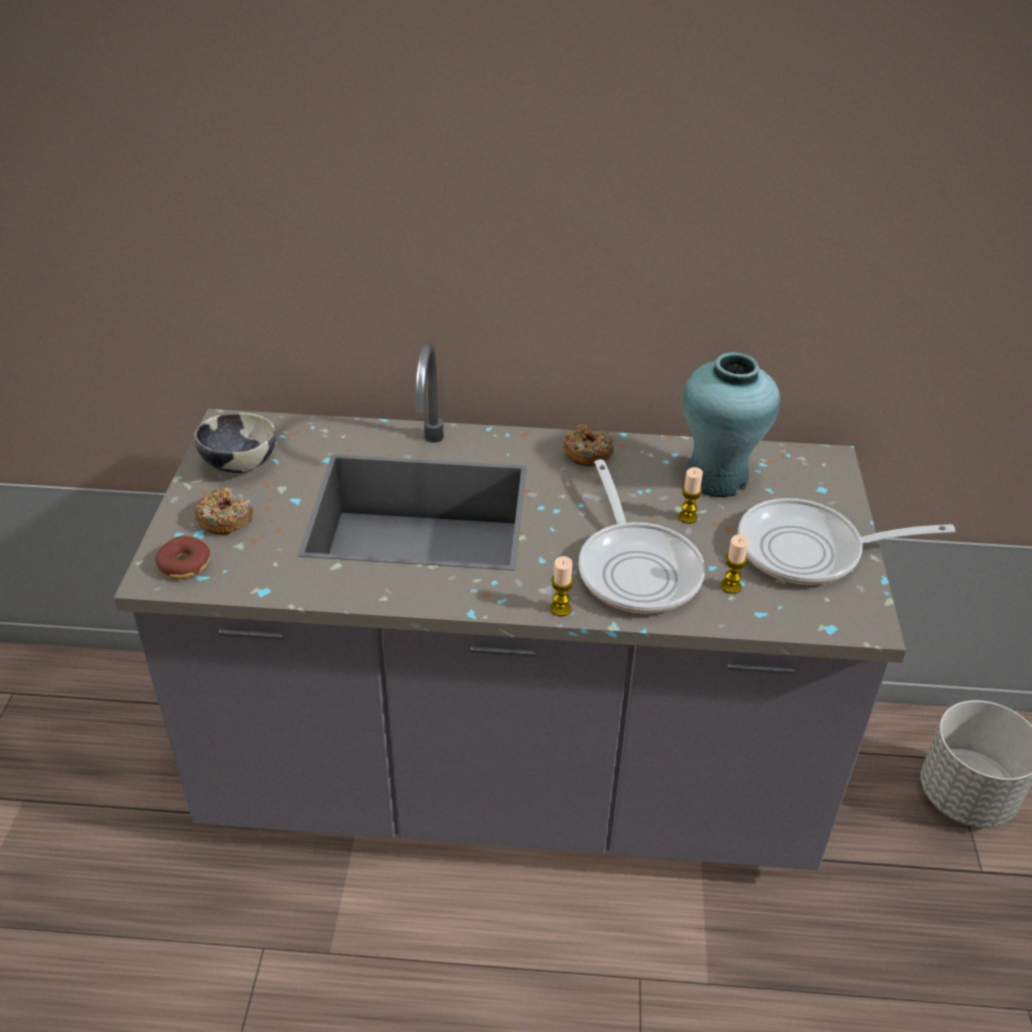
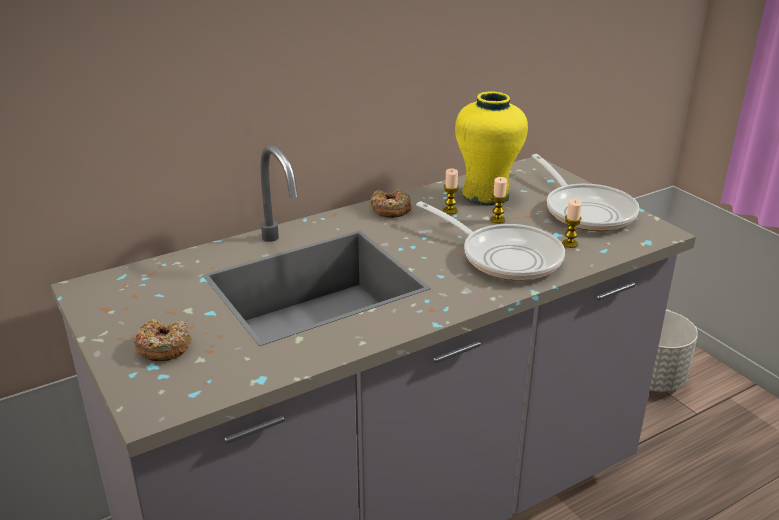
camera: 35 degrees left, 10 degrees down
donut [155,536,210,579] -> none
bowl [194,413,276,473] -> none
candle [550,556,574,616] -> candle moved to [443,168,459,214]
turquoise vase [683,352,780,497] -> yellow vase [455,91,528,206]
frying pan [738,498,955,585] -> frying pan turned 75 degrees counterclockwise [532,154,639,231]

